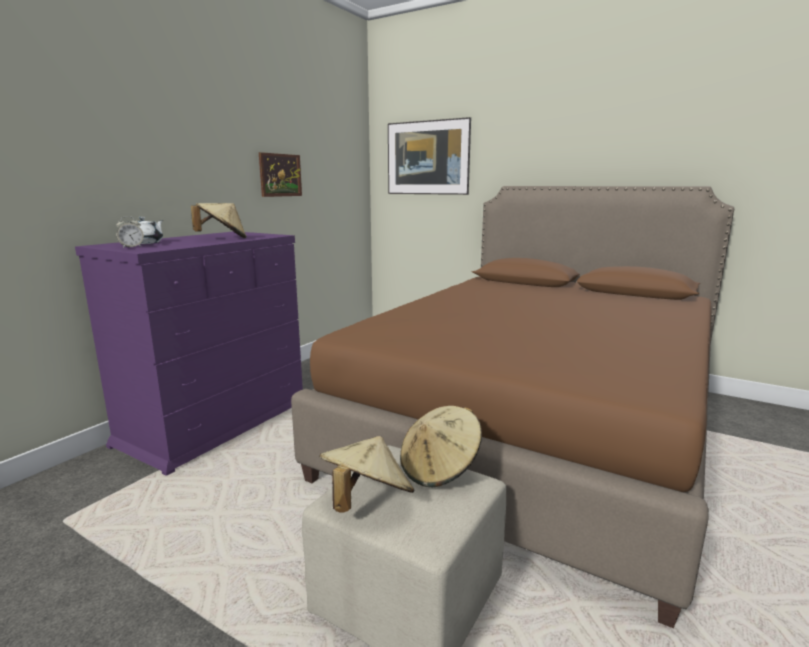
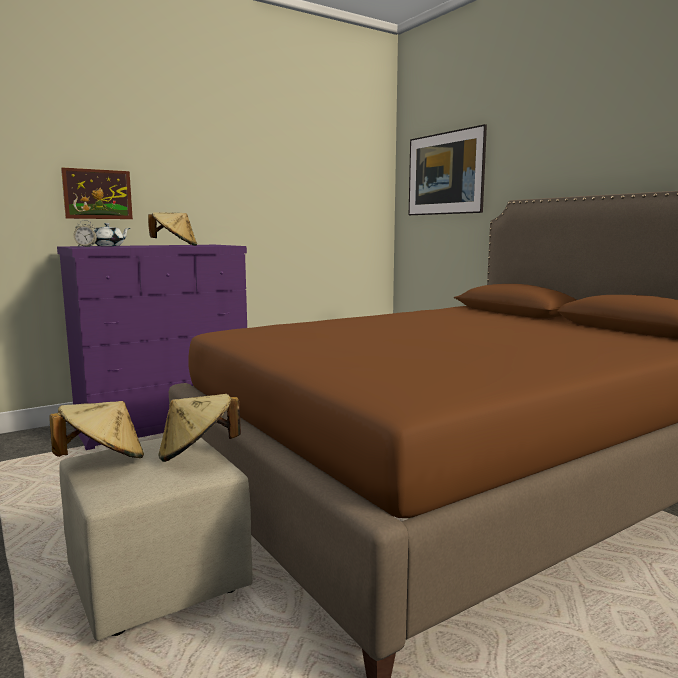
camera: 25 degrees right, 5 degrees down
picture [259,152,302,197] -> picture moved to [61,168,133,219]

